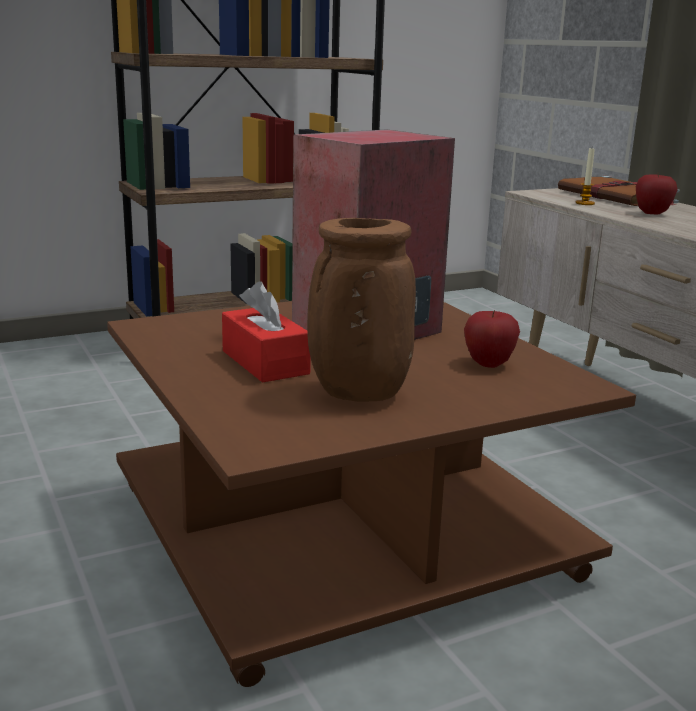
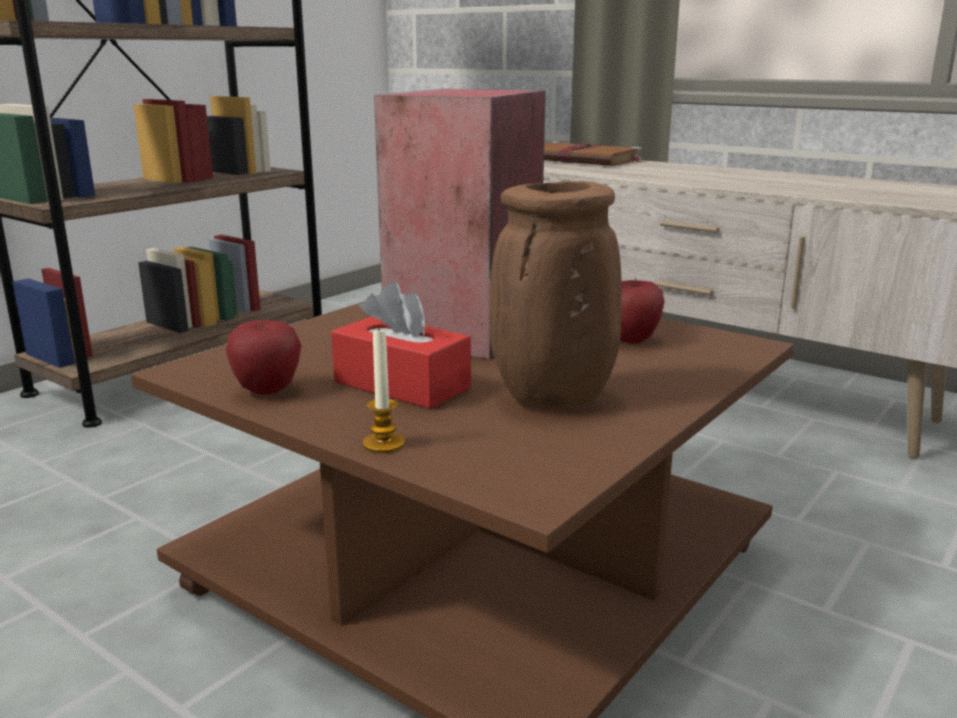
camera: 25 degrees left, 0 degrees up
candle [575,148,595,205] -> candle moved to [363,328,405,453]
apple [636,173,678,215] -> apple moved to [226,319,301,394]

